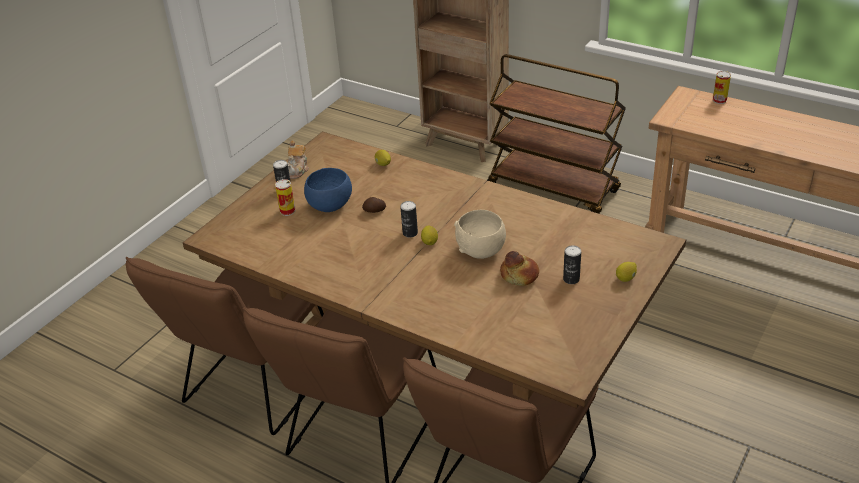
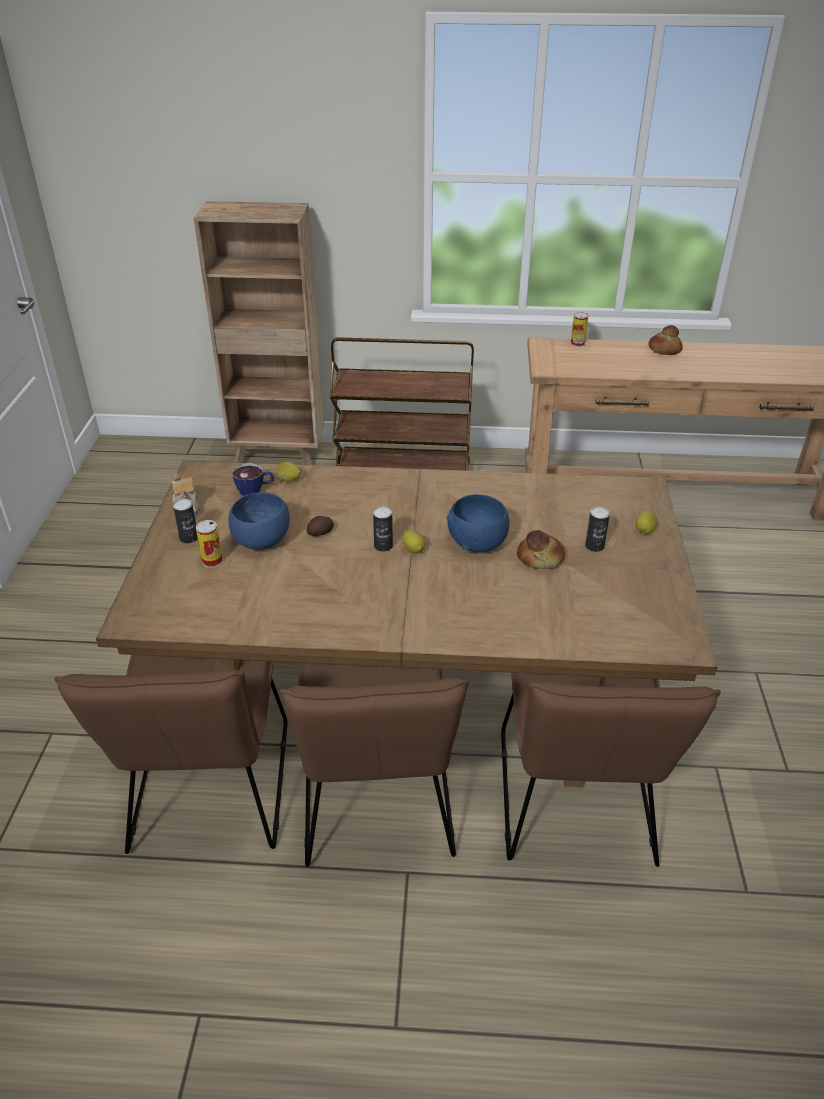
camera: 30 degrees left, 0 degrees up
beige bowl [454,210,506,259] -> blue bowl [446,494,509,553]
none -> cup [232,463,274,496]
none -> bread [648,325,683,355]

